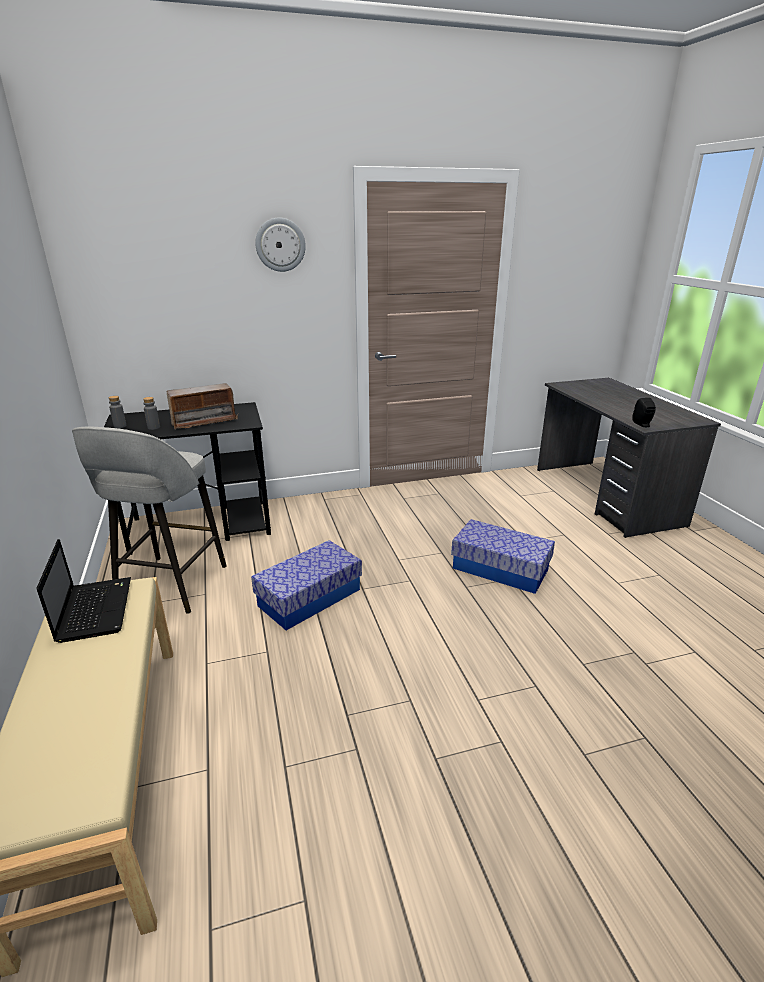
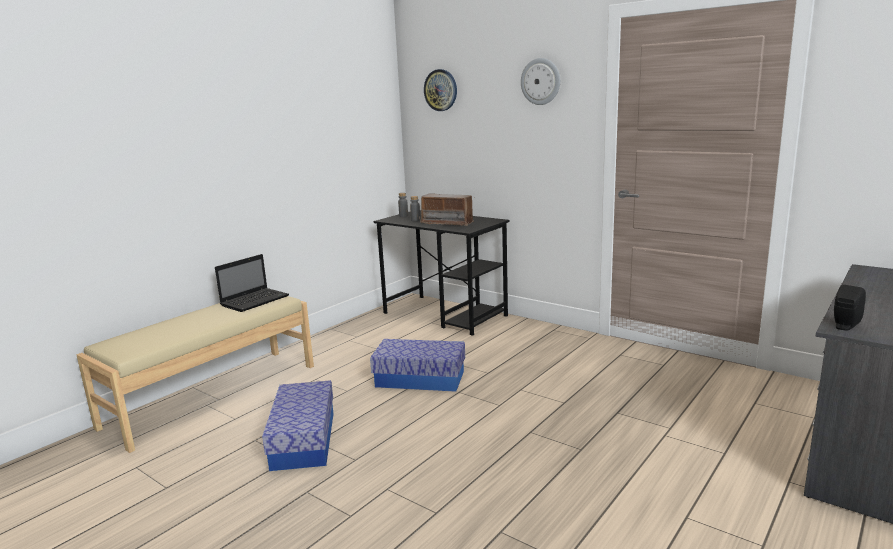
camera: 55 degrees right, 10 degrees down
grey stool [72,426,227,614] -> none
storage box [451,519,555,594] -> storage box moved to [262,380,333,471]
none -> wall clock [424,69,457,111]

